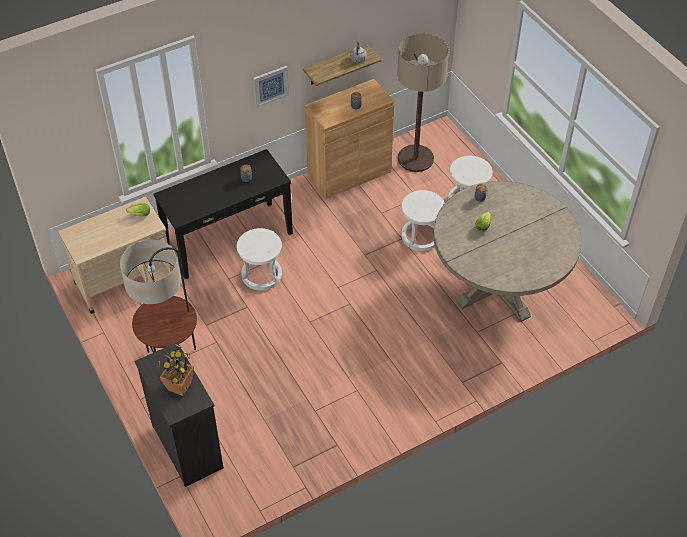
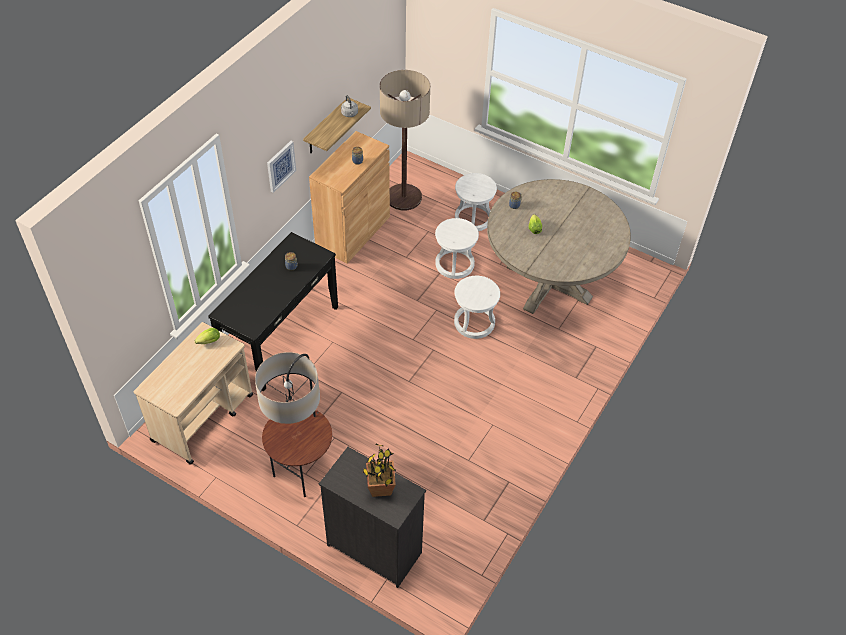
camera: 30 degrees left, 0 degrees up
white stool [237,228,282,291] -> white stool moved to [454,276,500,339]

